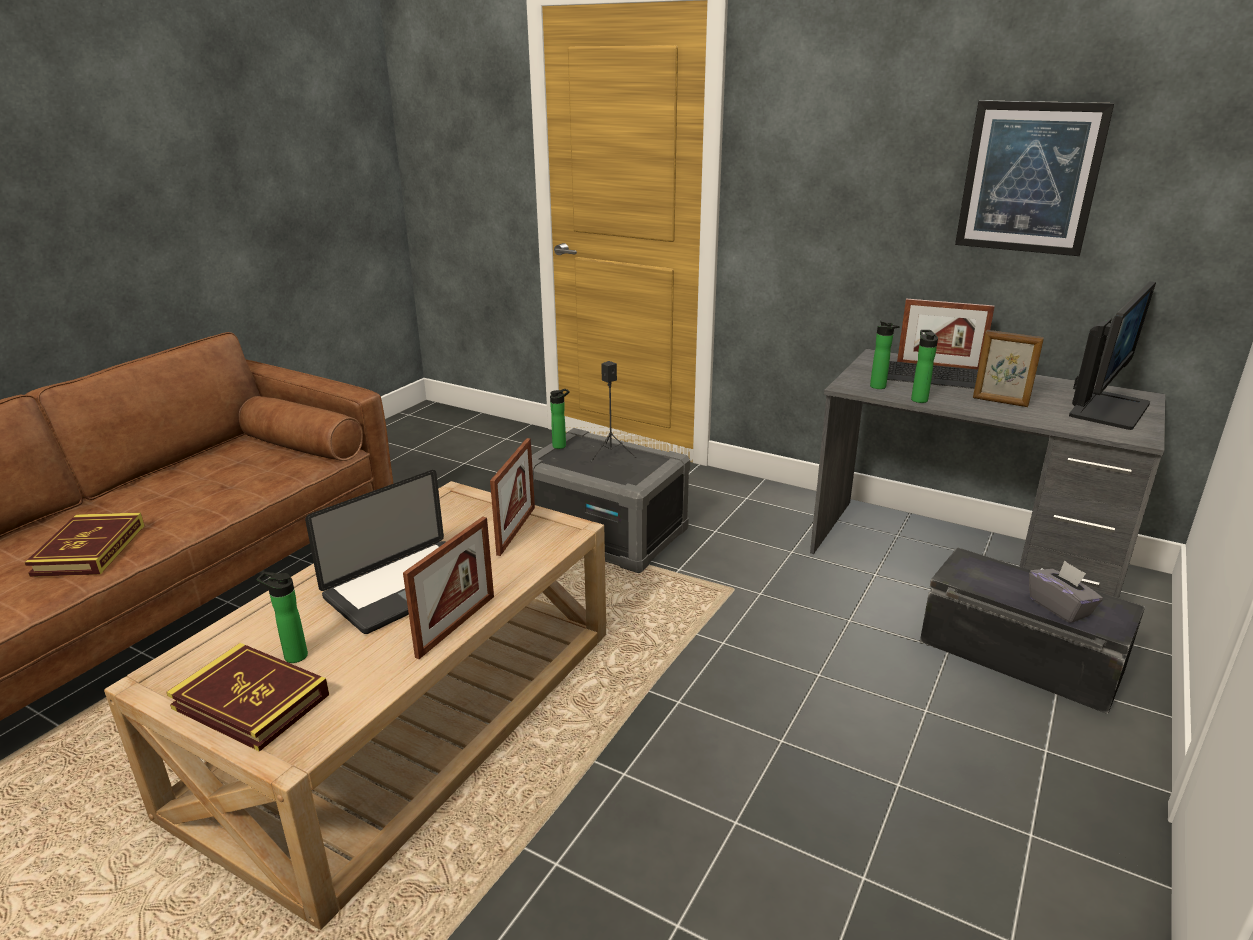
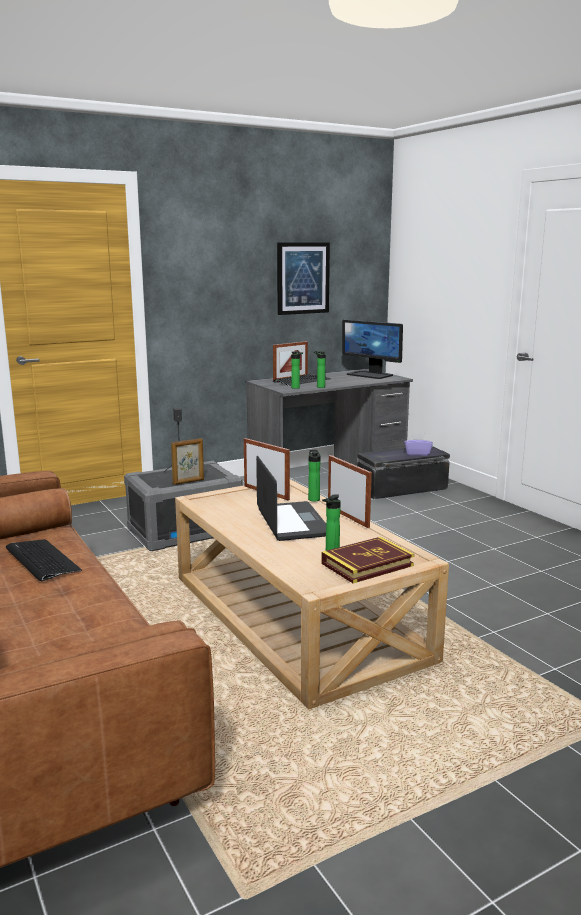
camera: 60 degrees left, 10 degrees down
book [24,512,145,577] -> none
bottle [550,389,570,449] -> bottle moved to [308,450,320,502]
picture frame [973,330,1044,407] -> picture frame moved to [171,438,204,485]
grey tissue box [1029,561,1103,623] -> purple tissue box [404,433,433,456]
monitor [1069,281,1156,430] -> monitor turned 150 degrees clockwise [342,320,403,379]
none -> keyboard [6,539,82,581]

